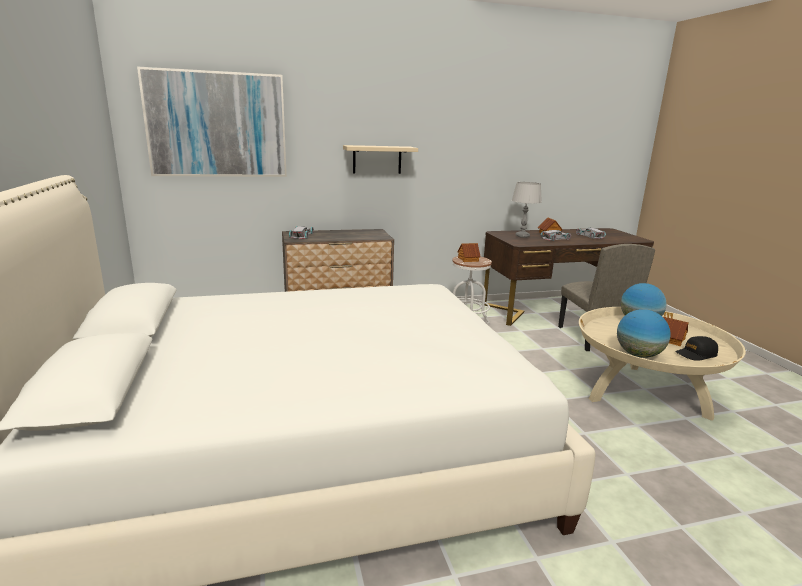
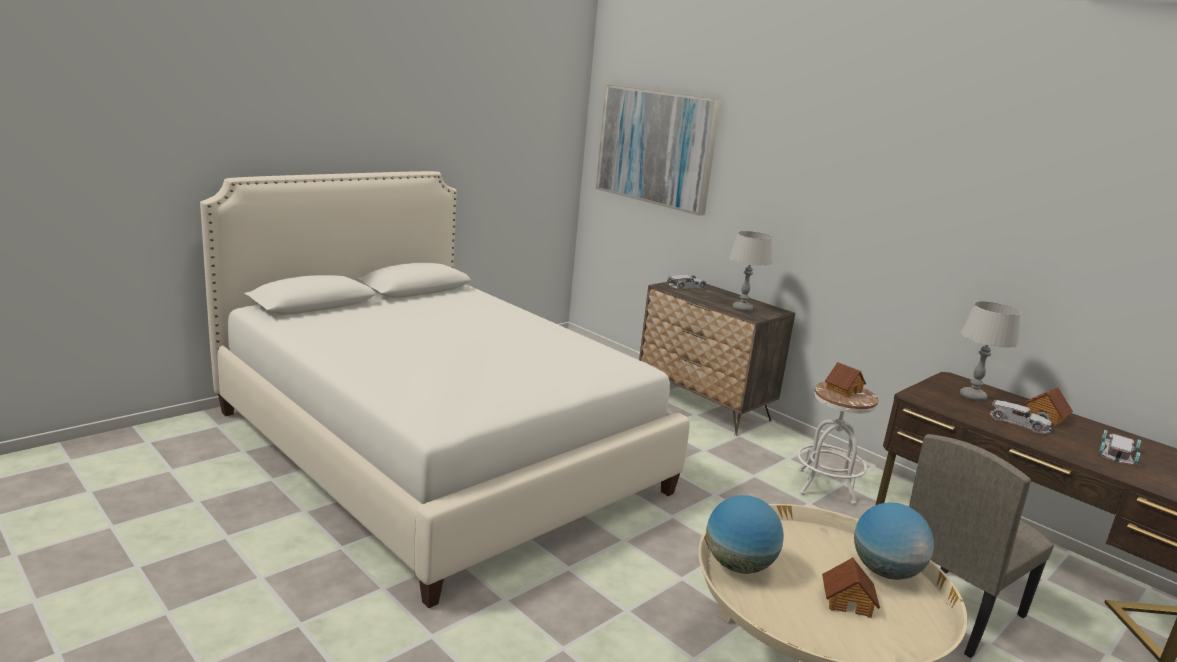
camera: 60 degrees right, 0 degrees up
beige shelf [343,145,418,174] -> none
black cap [676,336,718,361] -> none
none -> grey table lamp [729,231,772,312]

